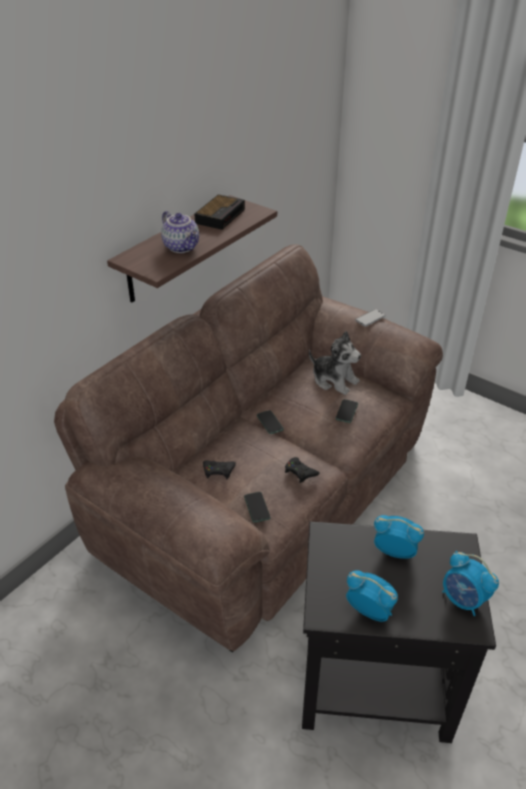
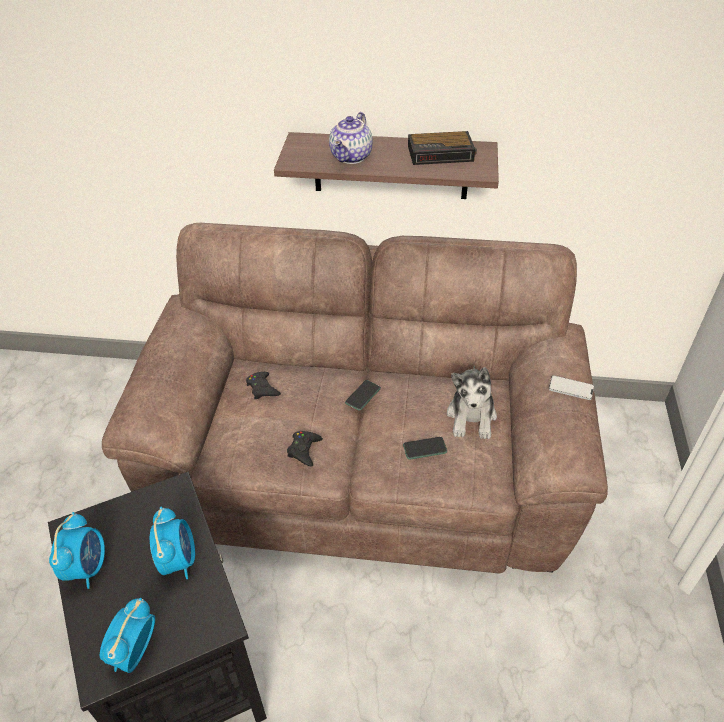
camera: 60 degrees right, 5 degrees up
phone [244,492,271,523] -> none

